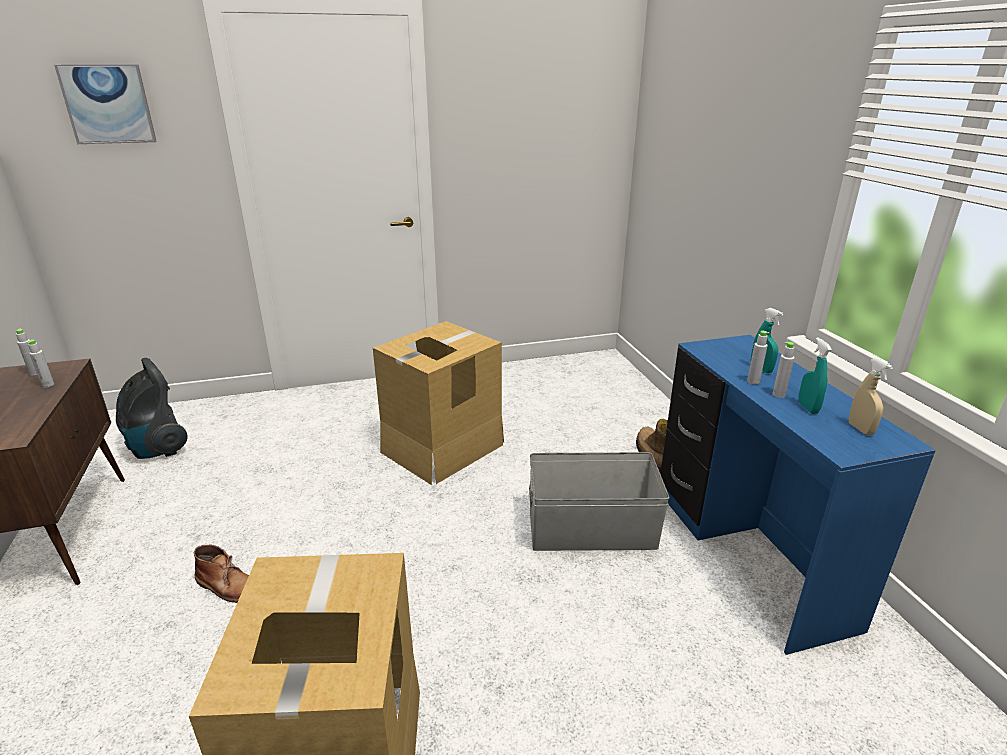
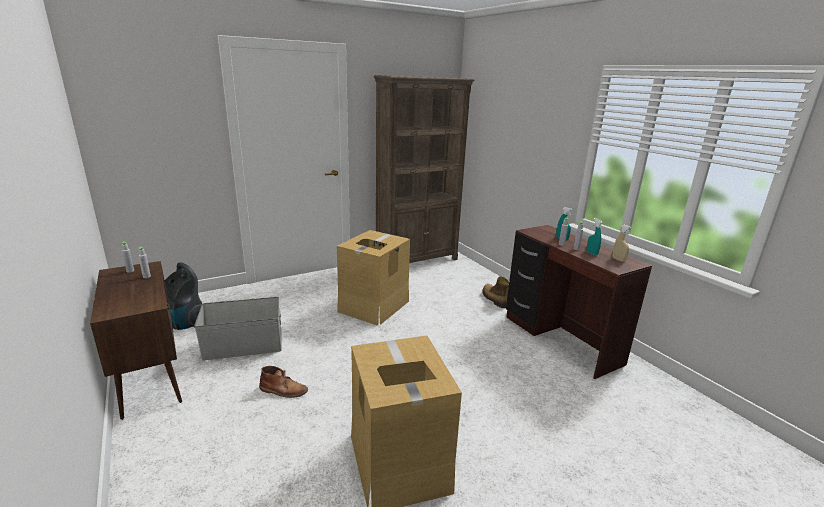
camera: 15 degrees left, 5 degrees down
picture [54,64,157,144] -> none
grey storage box [529,452,670,551] -> grey storage box moved to [194,297,282,361]
blue desk [660,335,936,655] -> brown desk [506,225,652,379]
none -> brown bookcase [374,75,475,263]

